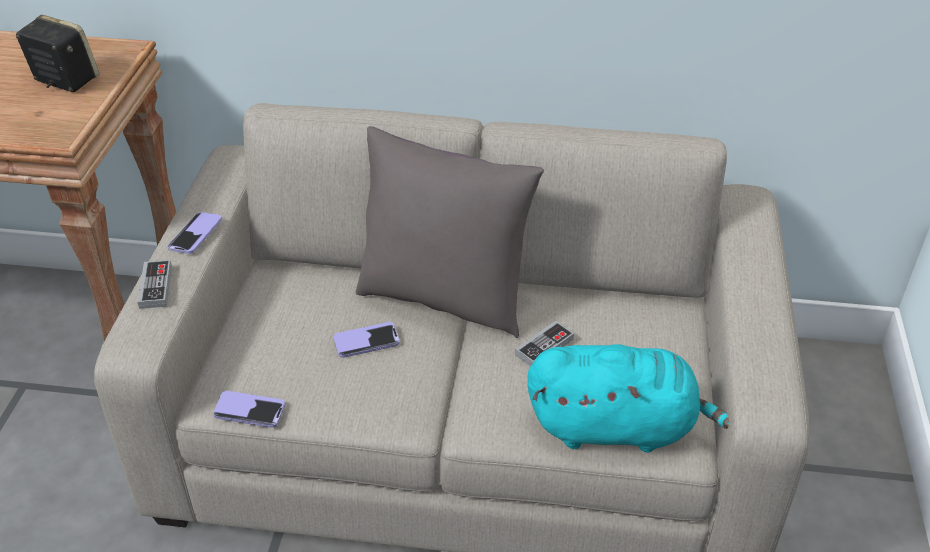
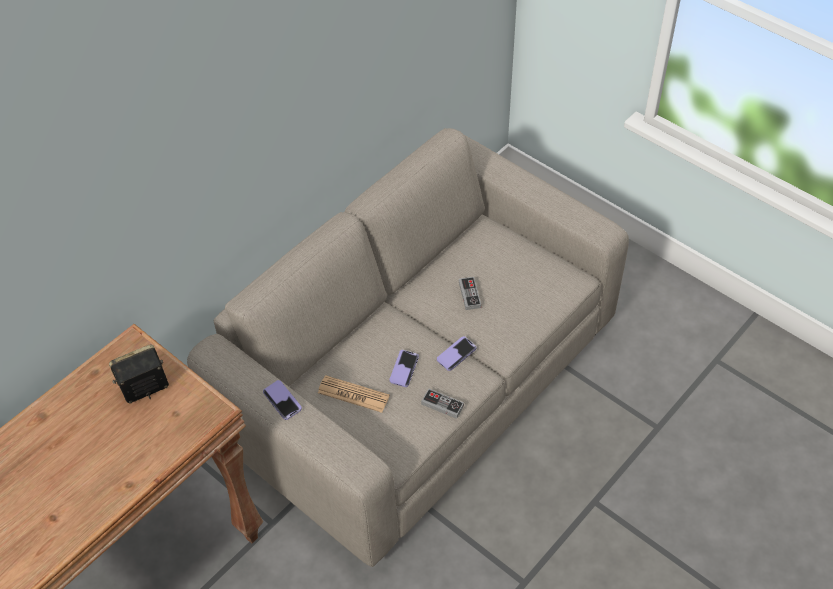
camera: 55 degrees left, 10 degrees up
game controller [138,260,172,309] -> game controller moved to [421,389,464,419]
phone [213,391,285,428] -> phone moved to [437,336,476,371]
grey pillow [356,126,544,338] -> none
turquoise plush toy [528,344,729,453] -> none
none -> newspaper [318,375,390,413]

